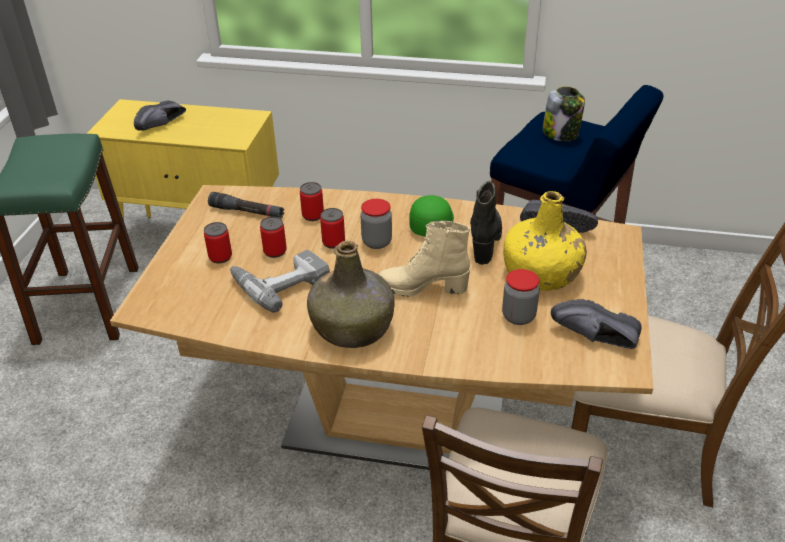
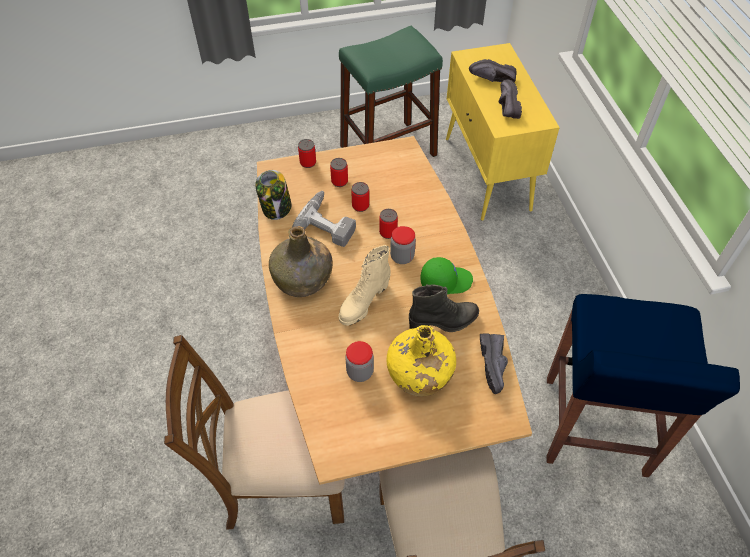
camera: 65 degrees right, 15 degrees up
black flashlight [208,192,284,219] -> none
can [300,182,324,221] -> can moved to [298,139,316,168]
beige boot [378,221,470,297] -> beige boot turned 120 degrees counterclockwise [339,245,391,326]
jar [542,86,585,141] -> jar moved to [255,170,291,220]
black shoe [551,299,641,349] -> black shoe moved to [499,79,522,119]

